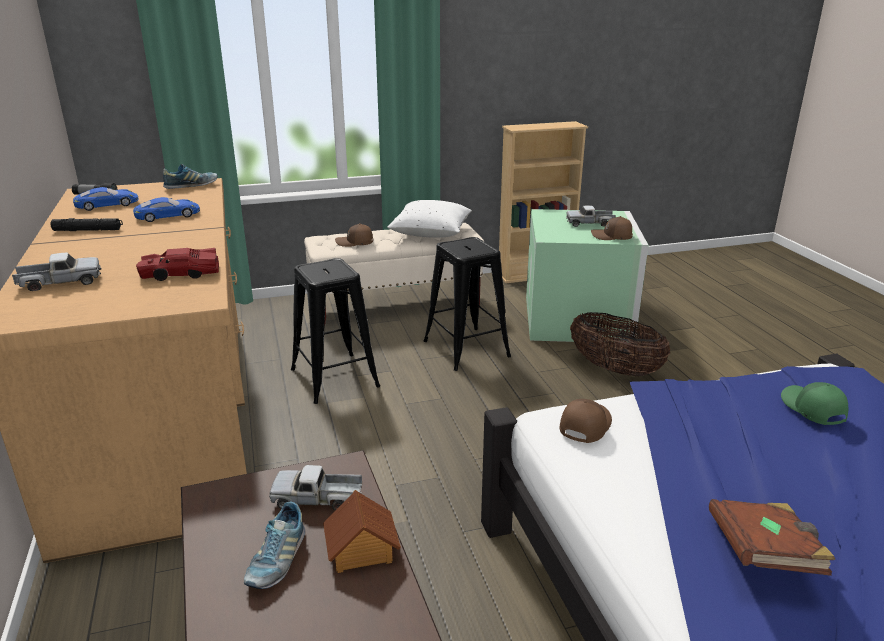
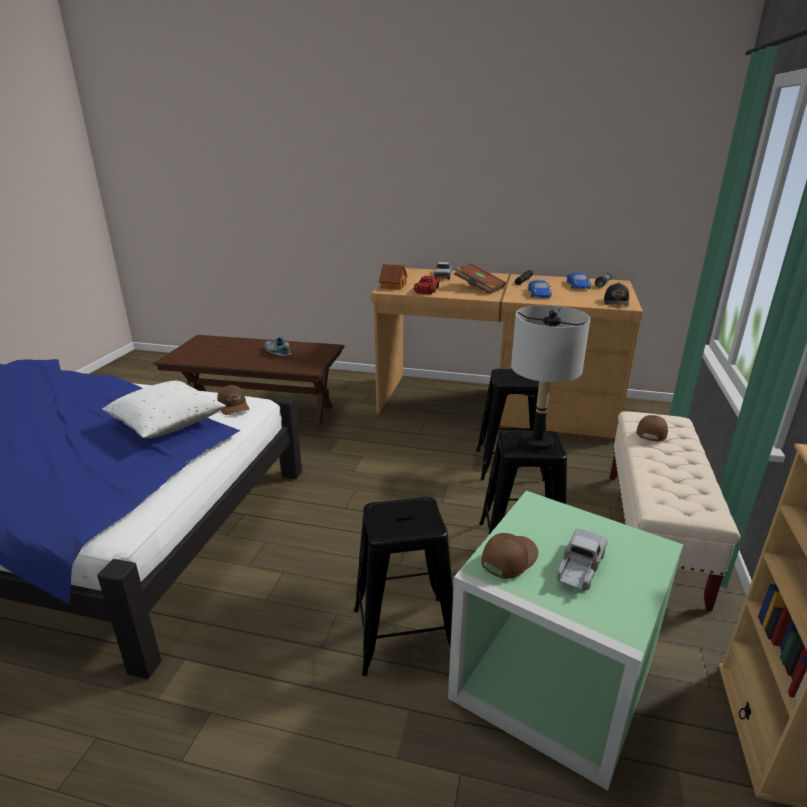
camera: 120 degrees right, 0 degrees up
shoe [163,164,218,189] -> black cap [604,283,629,306]
toy truck [269,465,362,510] -> none
toy house [323,490,401,573] -> toy house moved to [379,264,408,290]
white pillow [387,200,472,238] -> white pillow moved to [102,381,226,438]
basket [570,312,671,376] -> black stool [354,497,453,676]
brown book [709,499,835,576] -> brown book moved to [454,263,506,294]
green cap [781,382,848,425] -> none
none -> grey table lamp [511,305,590,451]

